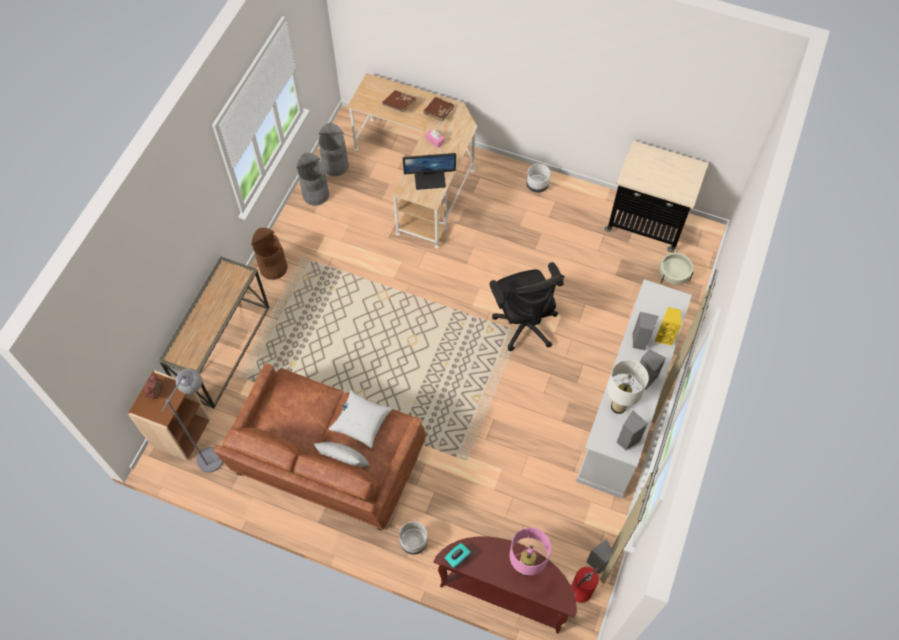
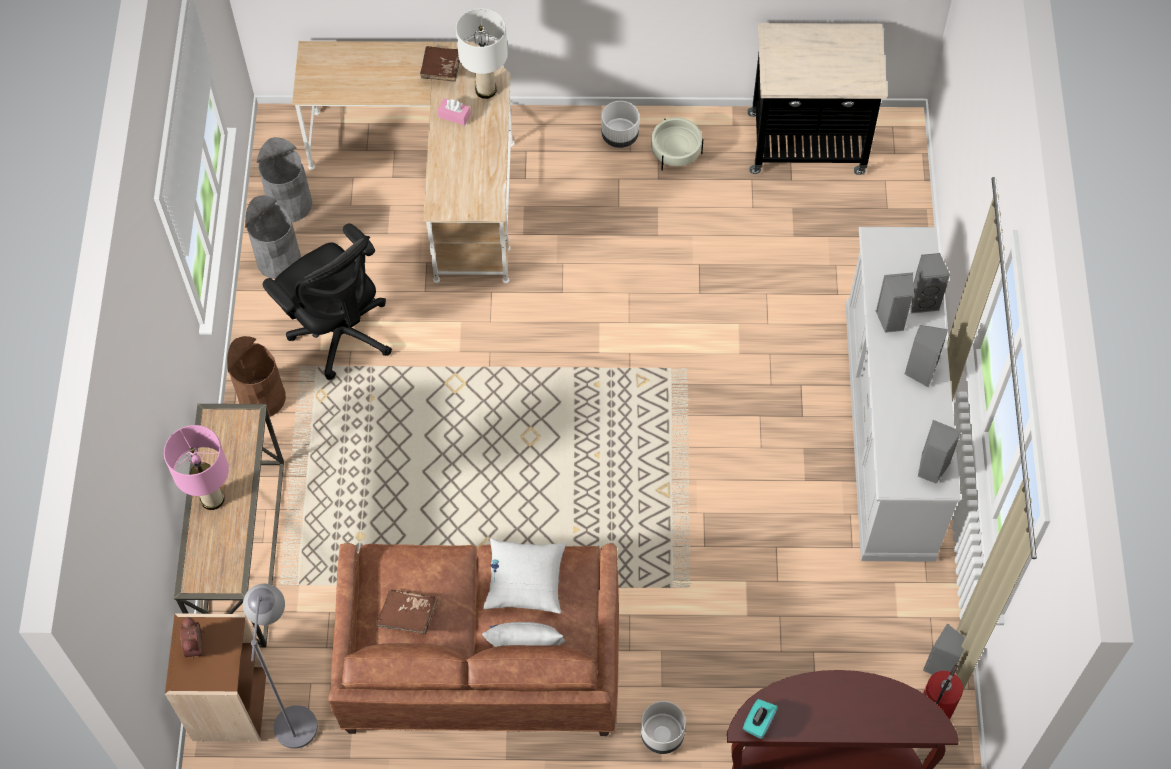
camera: 20 degrees left, 0 degrees up
brown book [382,91,416,112] -> brown book moved to [376,589,438,634]
monitor [403,153,456,190] -> none
black office chair [489,262,565,351] -> black office chair moved to [263,223,392,380]
pink table lamp [510,528,551,576] -> pink table lamp moved to [164,425,229,510]
white table lamp [607,360,649,414] -> white table lamp moved to [456,8,508,99]
yellow speaker [654,307,682,346] -> grey speaker [911,253,950,314]
beige planter [659,252,693,285] -> beige planter moved to [651,117,704,171]

